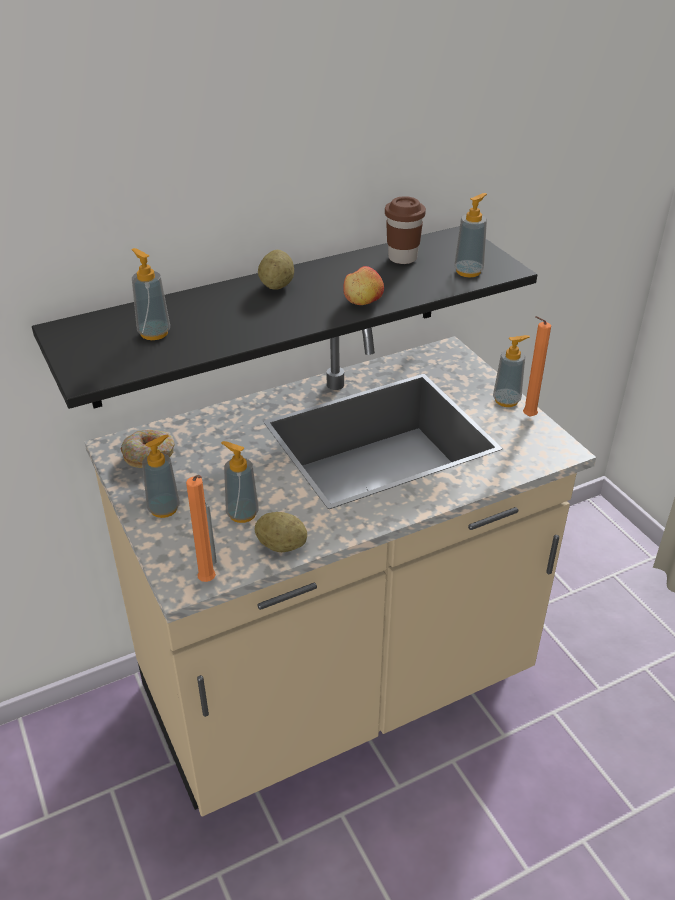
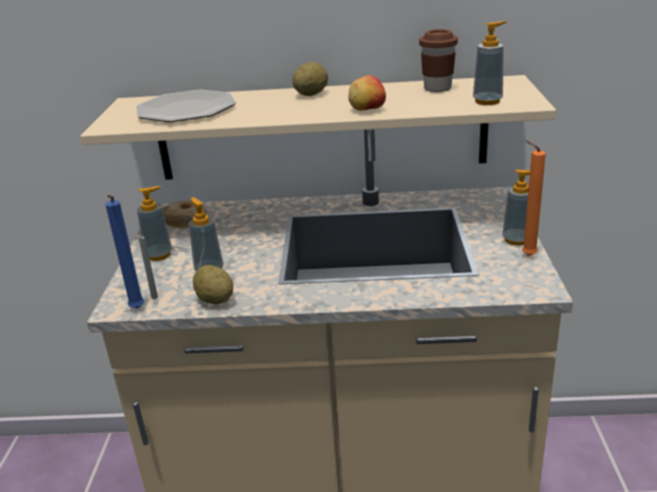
camera: 30 degrees right, 10 degrees down
black shelf [32,226,537,409] -> beige shelf [80,75,556,180]
soap dispenser [131,248,170,340] -> plate [136,90,236,122]
orange candle [186,475,216,582] -> blue candle [105,195,144,309]

